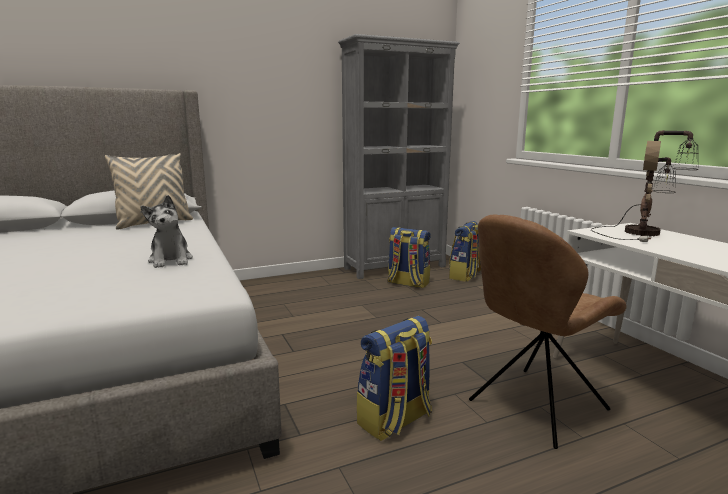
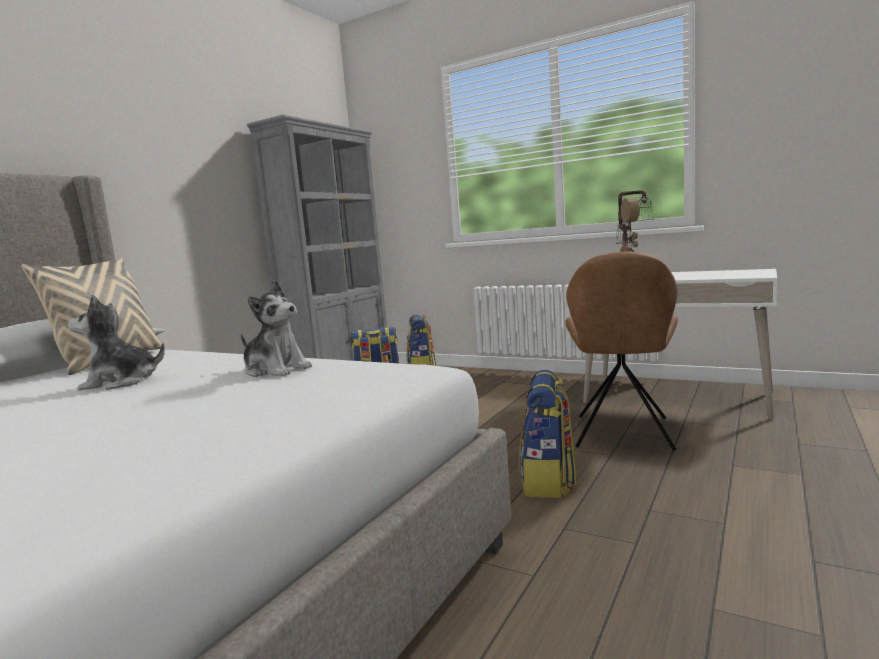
camera: 35 degrees left, 5 degrees down
none -> plush toy [68,295,165,391]

